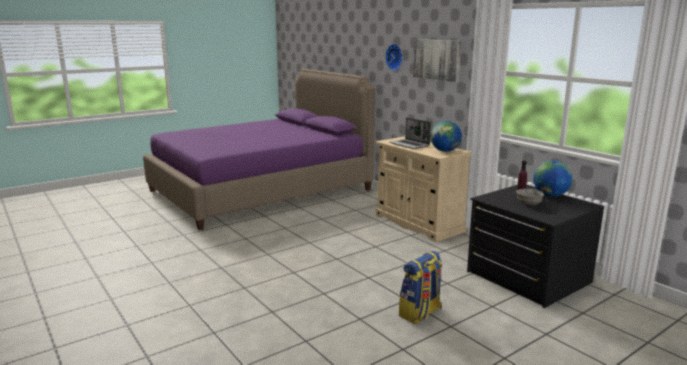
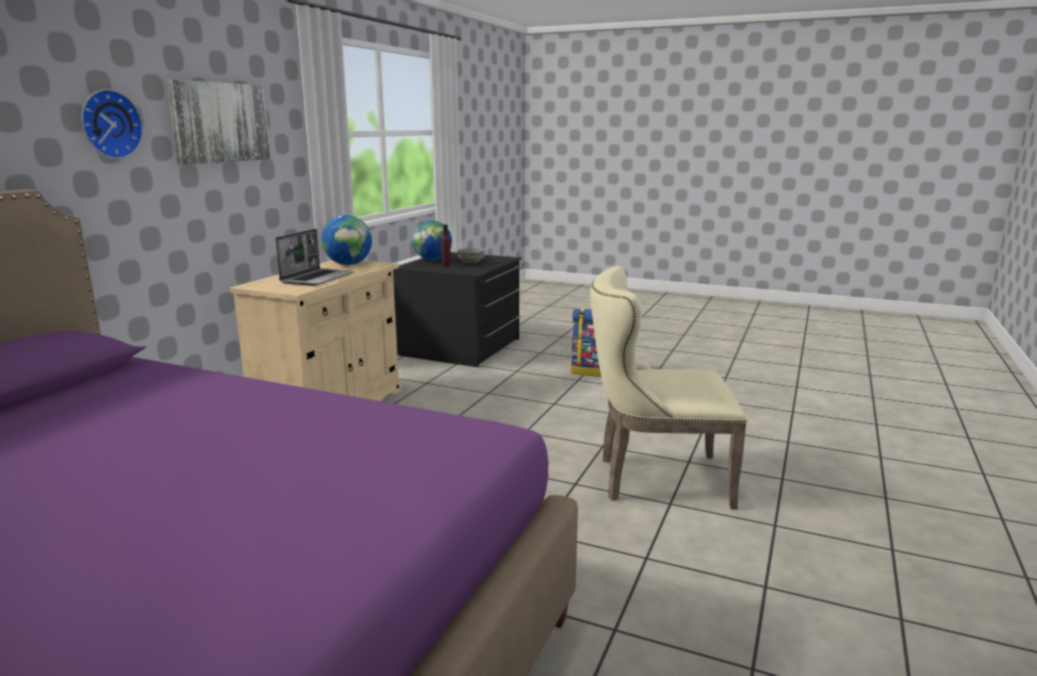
camera: 120 degrees left, 0 degrees up
none -> beige chair [590,266,747,510]

